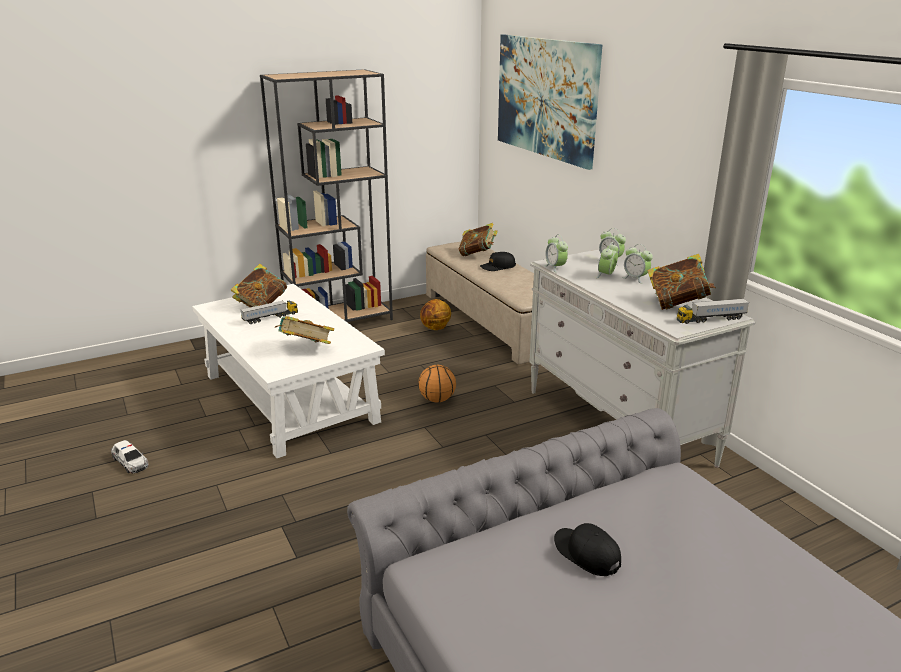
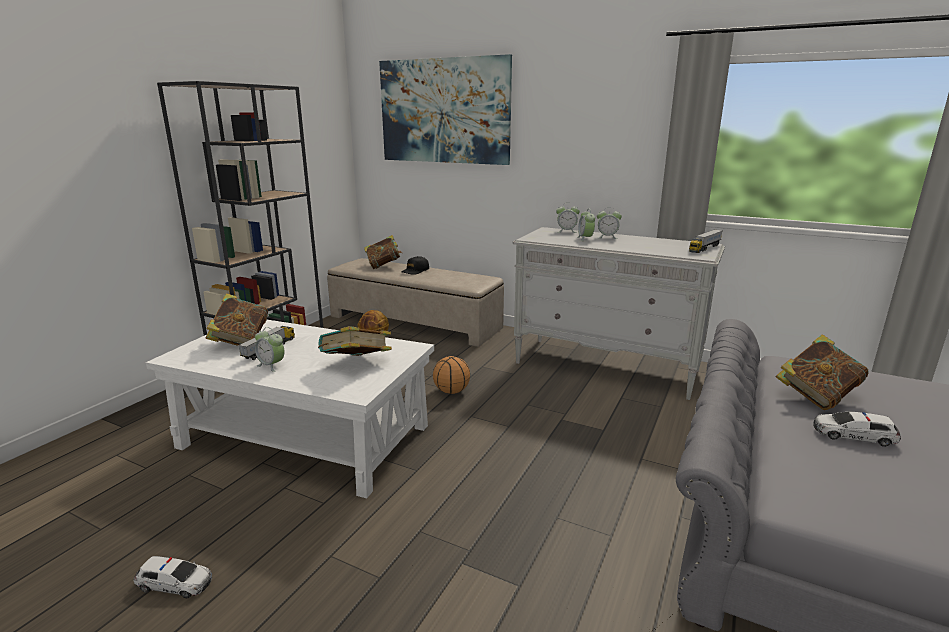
camera: 35 degrees left, 5 degrees down
alarm clock [544,234,568,273] -> alarm clock moved to [255,327,284,372]
black cap [554,523,621,576] -> toy car [813,412,901,447]
book [647,254,716,310] -> book moved to [776,334,869,410]

